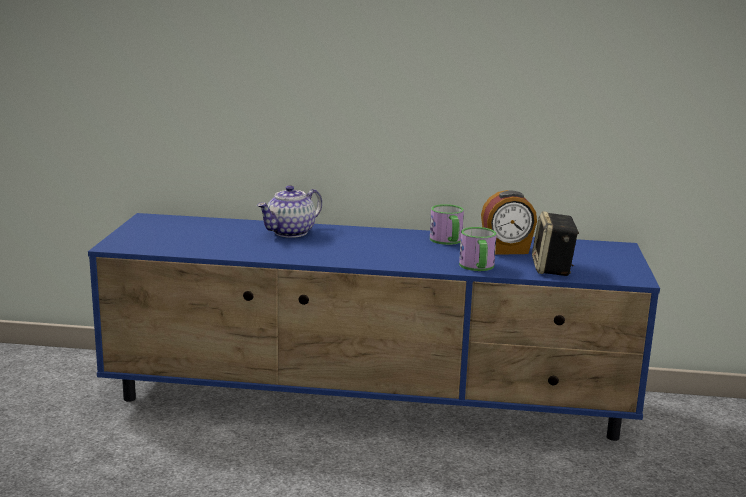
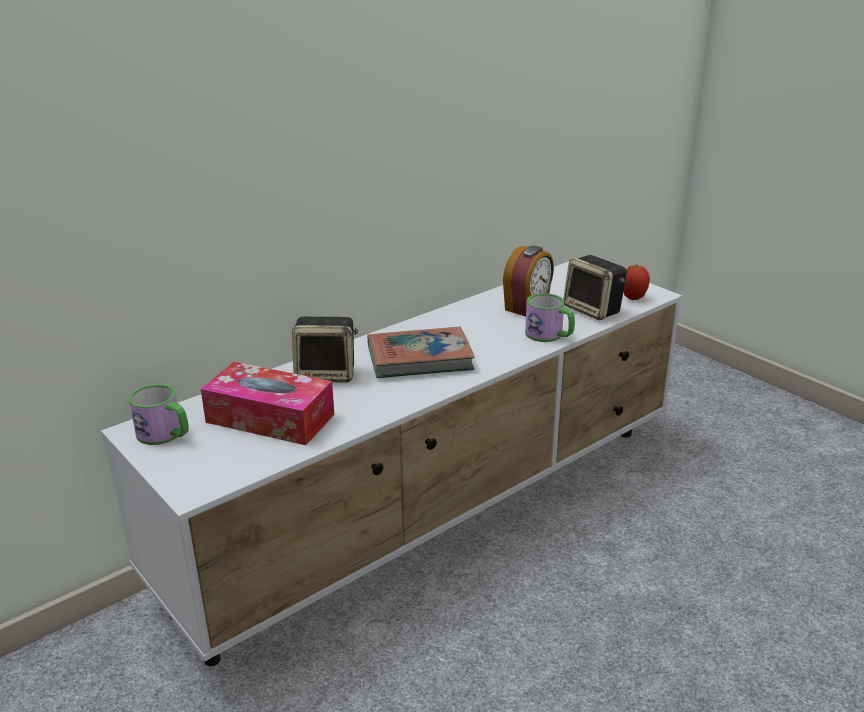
camera: 45 degrees left, 10 degrees up
blue tv stand [88,213,660,441] -> white tv stand [101,257,682,666]
teapot [257,185,322,238] -> speaker [292,317,358,382]
mug [430,204,464,245] -> mug moved to [129,384,189,445]
none -> tissue box [201,362,334,445]
none -> book [368,327,475,378]
none -> apple [623,265,650,300]

